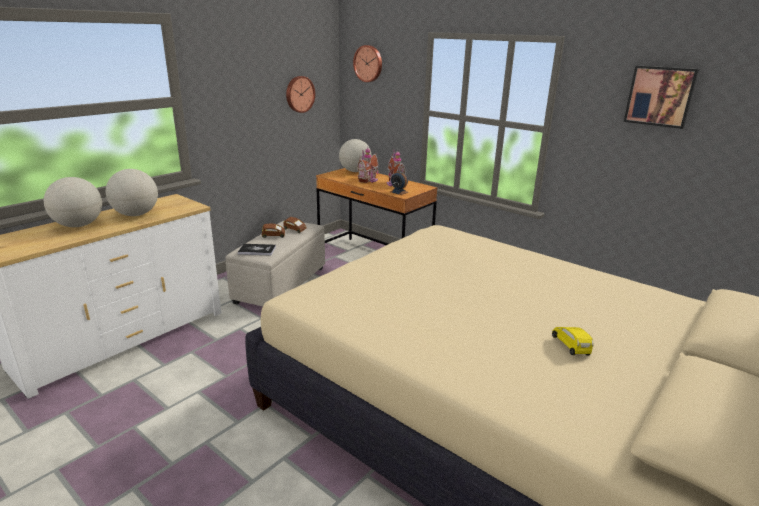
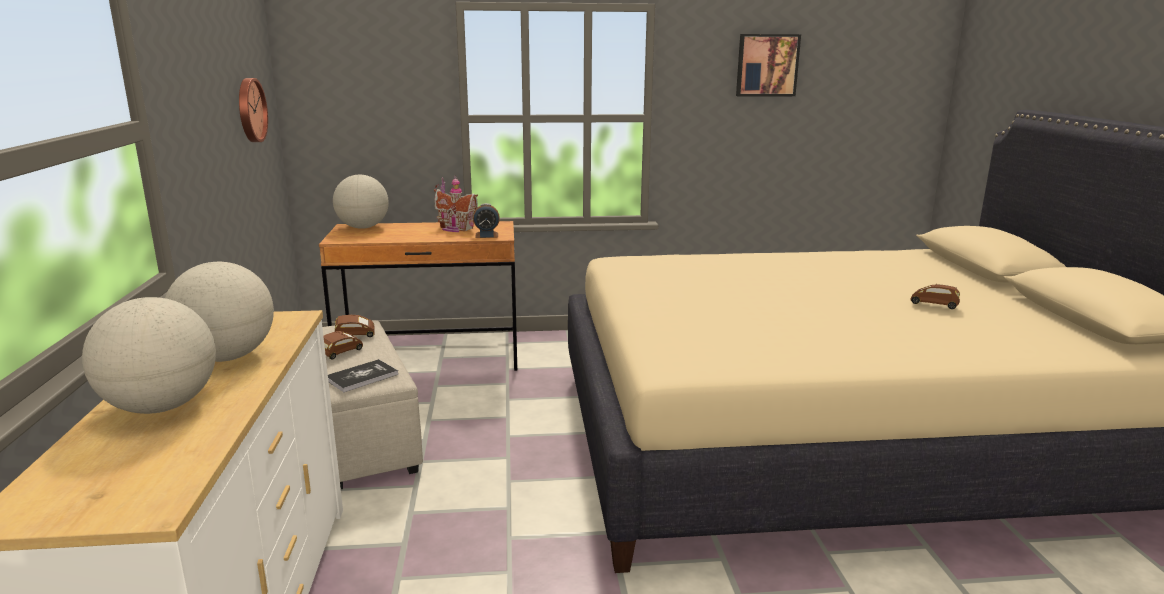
camera: 45 degrees left, 5 degrees down
wall clock [353,45,382,82] -> none
toy house [357,147,378,183] -> none
yellow toy car [552,327,594,355] -> brown toy car [911,285,960,309]

